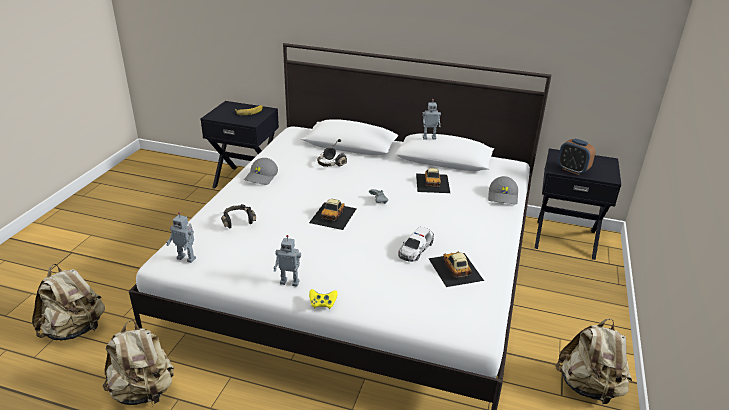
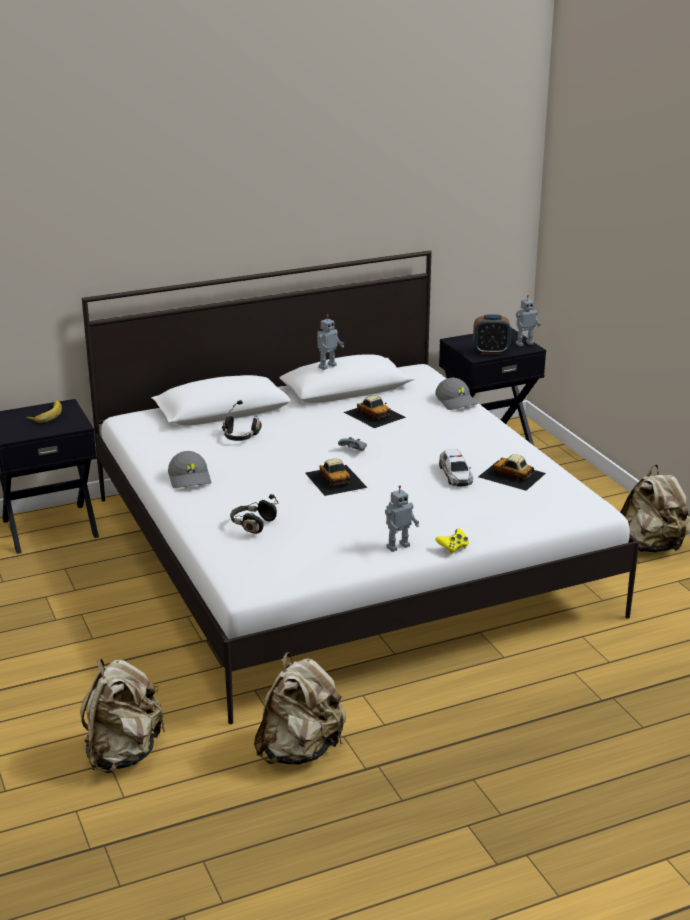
camera: 40 degrees left, 5 degrees down
toy robot [166,212,196,263] -> toy robot moved to [516,295,541,347]

